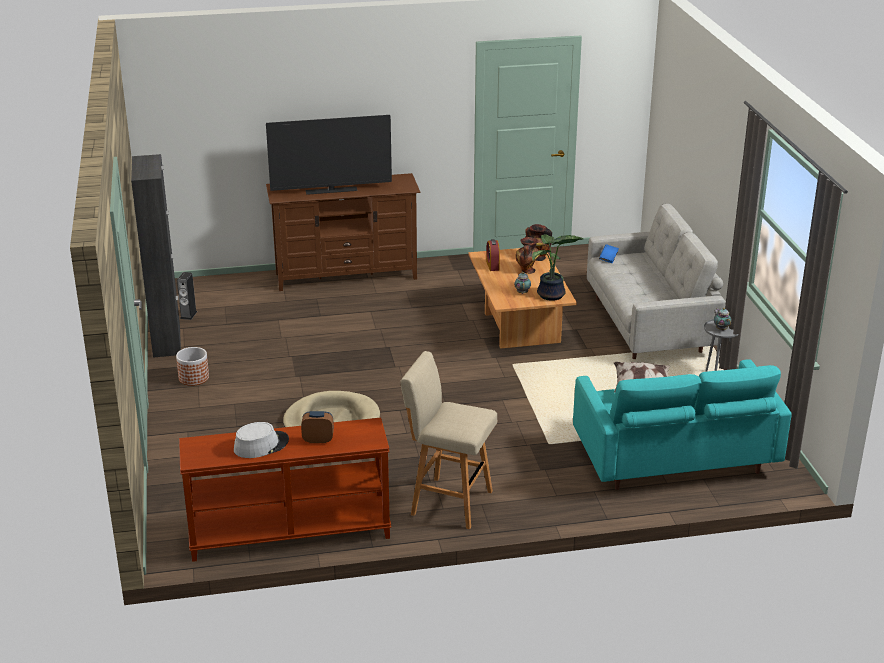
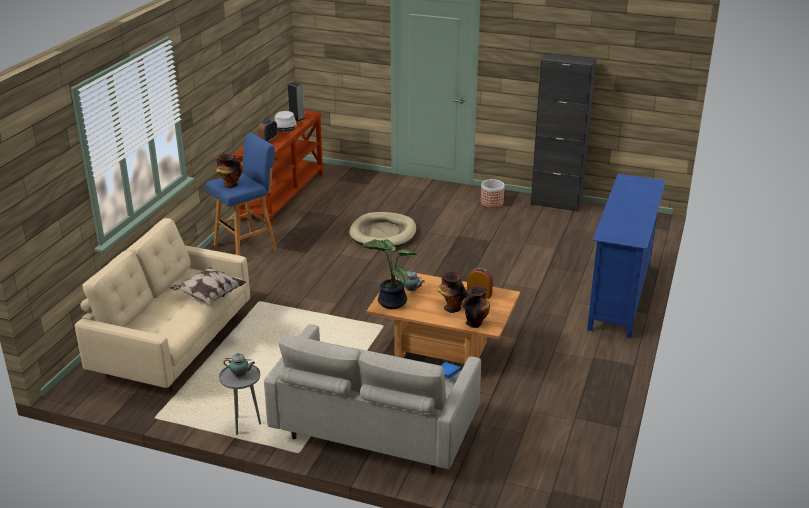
camera: 120 degrees right, 0 degrees up
speaker [177,272,197,320] -> speaker moved to [288,82,305,122]
television [266,115,392,195] -> none
brown tv stand [266,173,421,291] -> blue tv stand [587,174,666,338]
beige stool [400,351,497,529] -> blue stool [206,133,277,256]
turquoise sofa [573,359,792,490] -> beige sofa [75,218,250,393]
none -> vase [216,154,242,188]

